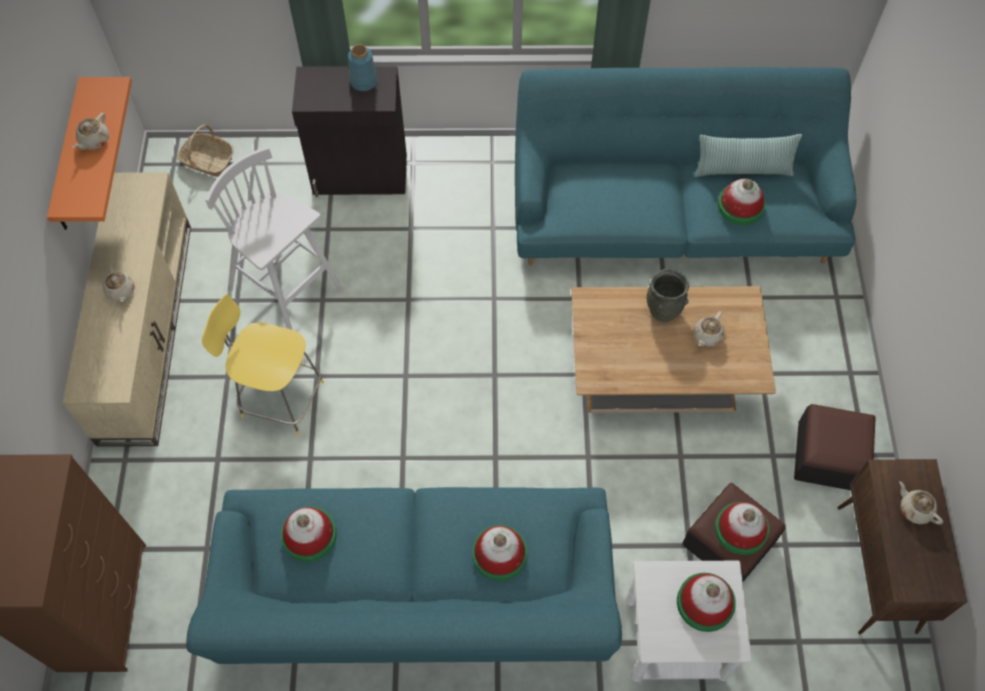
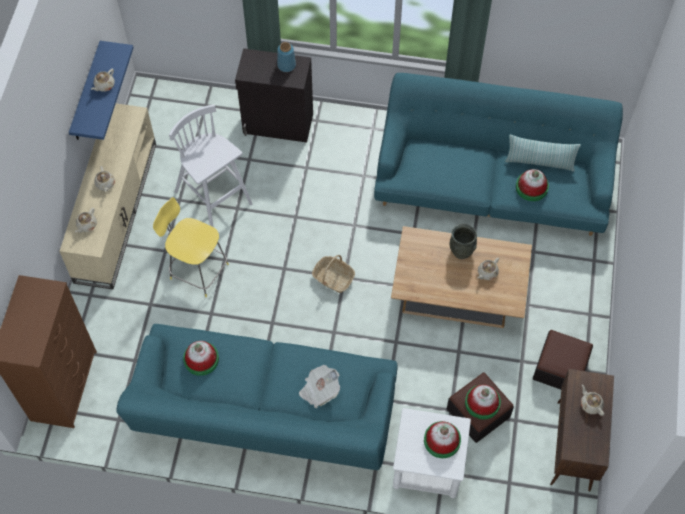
camera: 10 degrees right, 0 degrees up
orange shelf [47,77,132,230] -> blue shelf [69,41,133,140]
basket [177,125,233,177] -> basket moved to [312,255,355,293]
hat [472,525,527,581] -> newspaper [299,365,340,408]
none -> beige teapot [75,208,97,233]

